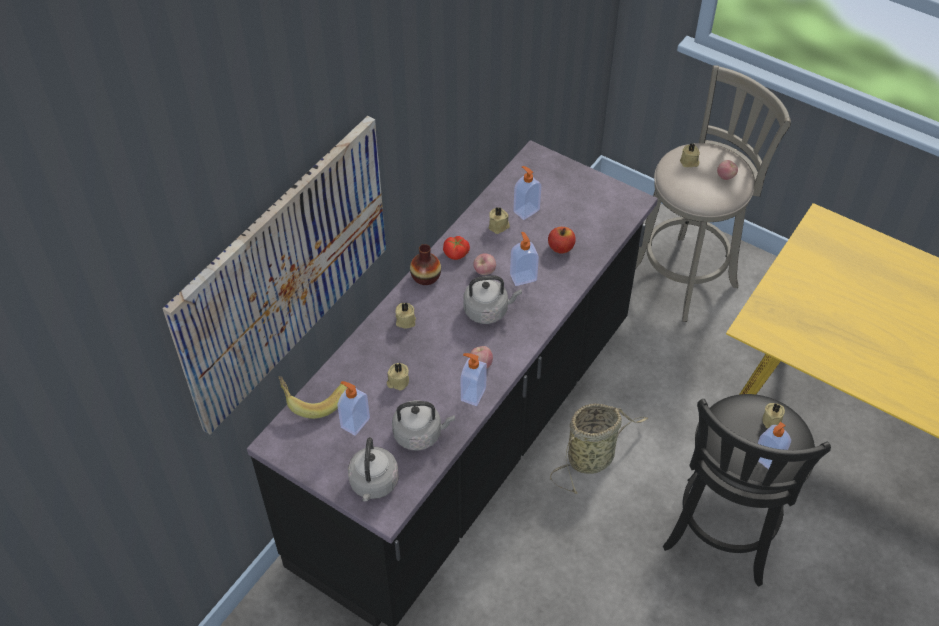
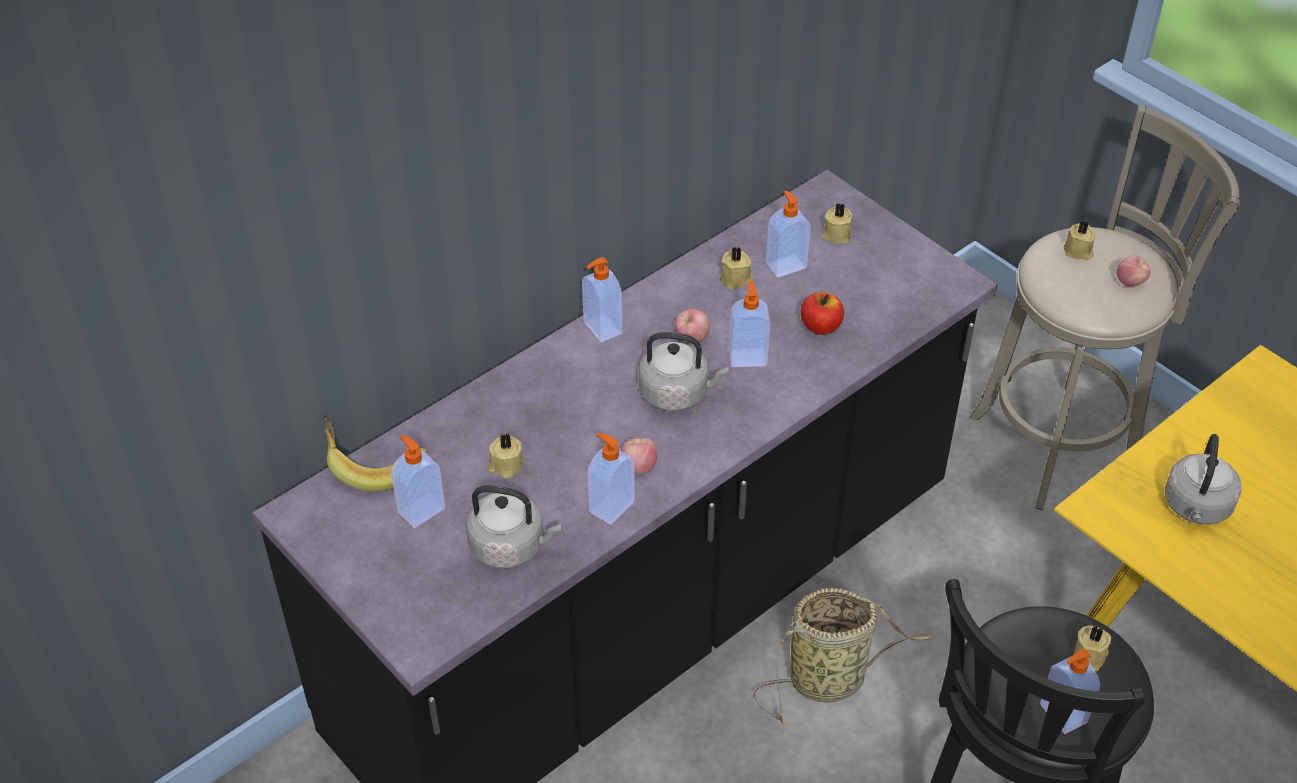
camera: 15 degrees right, 5 degrees down
picture [162,116,386,434] -> none
grey kettle [348,437,399,501] -> grey kettle moved to [1165,434,1242,525]
beige candle [395,303,416,329] -> beige candle moved to [822,202,853,243]
vase [410,244,441,285] -> soap dispenser [582,257,622,343]
tomato [443,236,470,260] -> none

